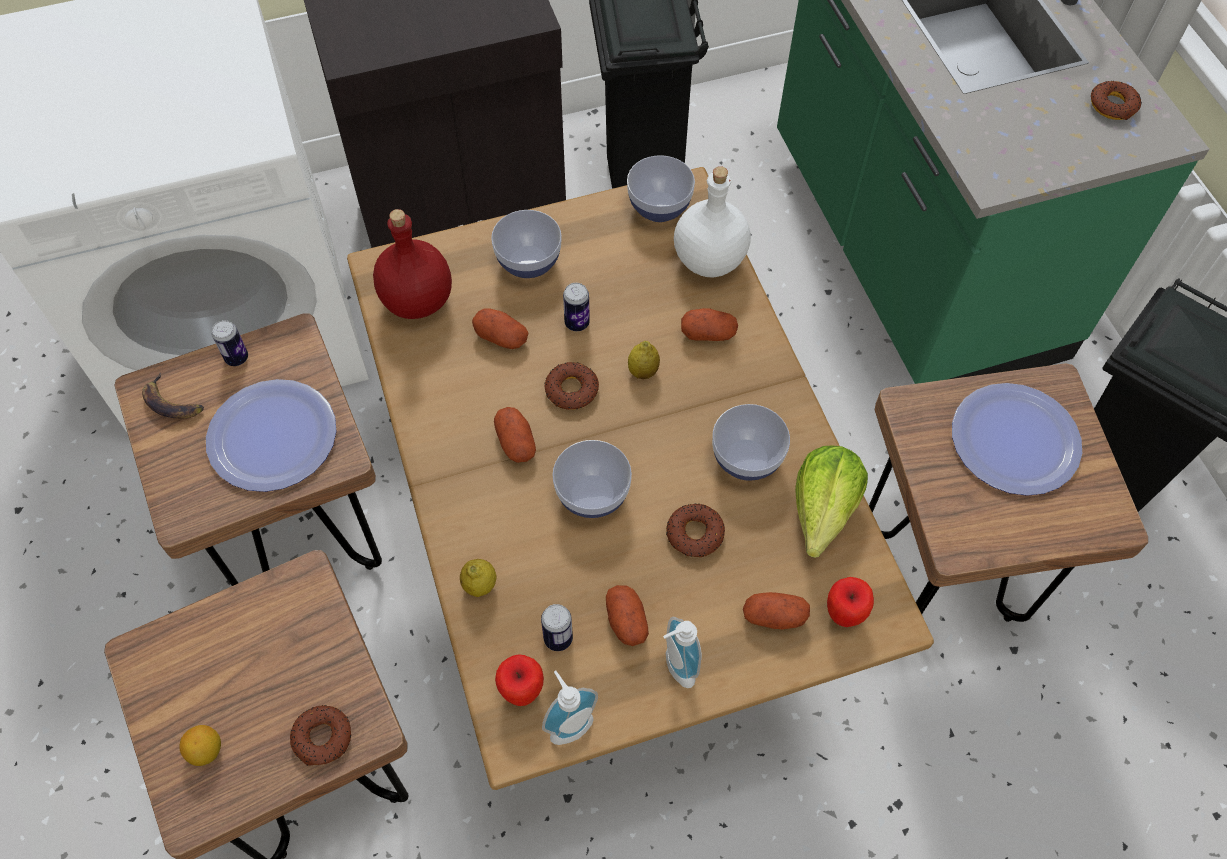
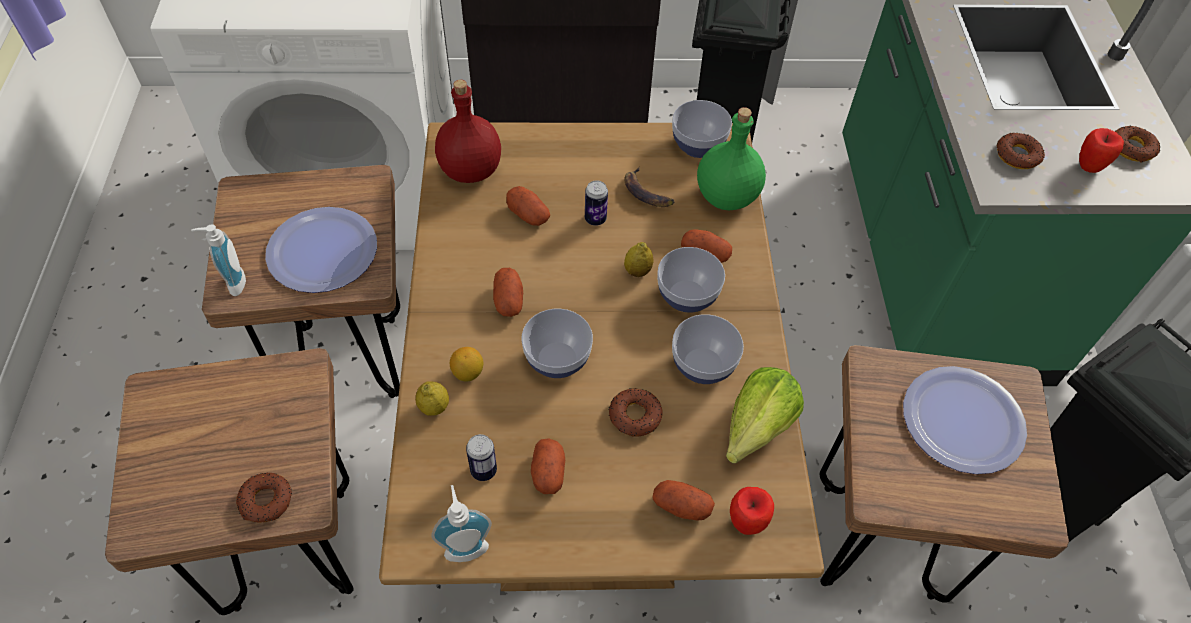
camera: 15 degrees right, 5 degrees down
banana [142,373,204,418] -> banana moved to [624,167,674,207]
lemon [179,725,221,766] -> lemon moved to [450,347,483,381]
can [212,320,248,366] -> none
bowl [491,210,562,278] -> bowl moved to [657,247,725,313]
apple [495,654,544,706] -> apple moved to [1079,128,1124,173]
donut [545,362,599,410] -> donut moved to [997,133,1045,169]
soap dispenser [663,617,702,688] -> soap dispenser moved to [191,224,246,296]
white bottle [674,166,751,277] -> green bottle [697,107,766,210]

